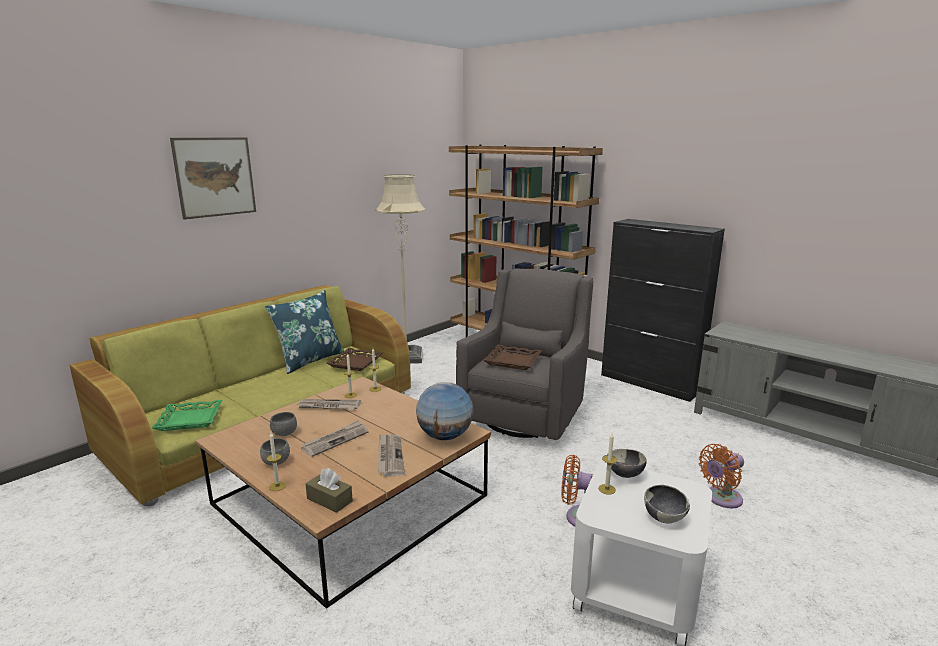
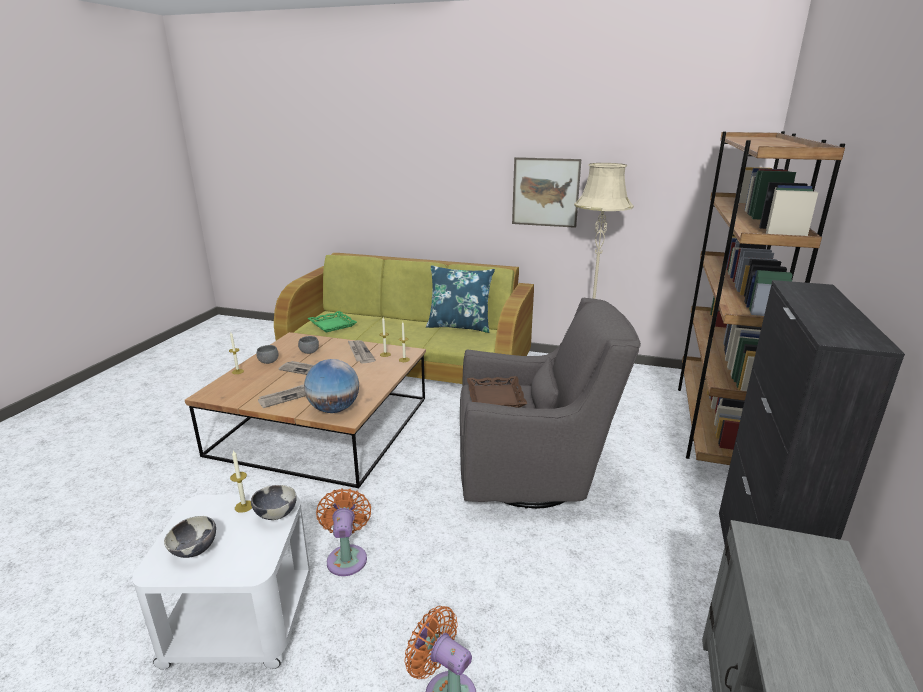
camera: 65 degrees right, 5 degrees up
picture [170,137,256,220] -> picture moved to [512,157,581,228]
brown tissue box [305,468,353,513] -> none
brown tray [326,348,383,371] -> none

